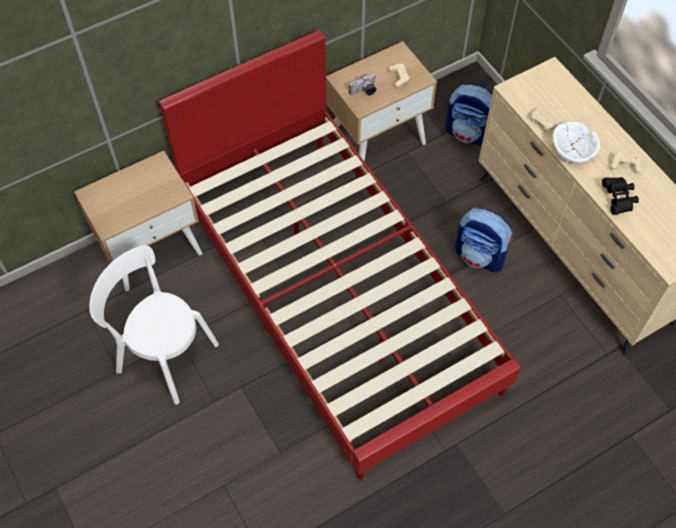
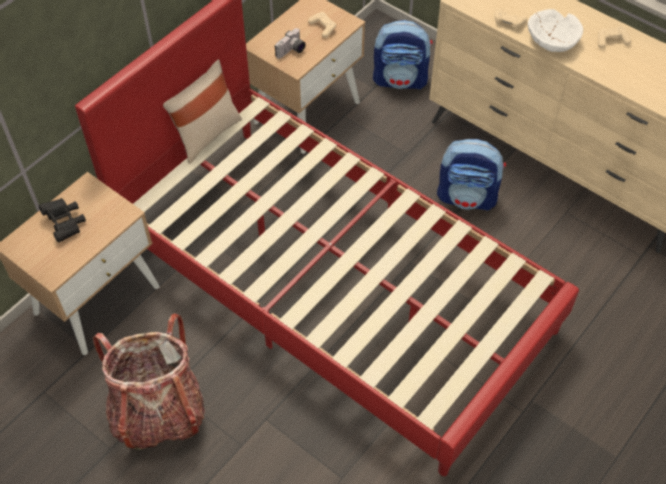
camera: 20 degrees left, 5 degrees down
white chair [89,245,219,405] -> backpack [92,313,205,450]
black binoculars [602,177,639,215] -> black binoculars moved to [39,198,86,242]
none -> beige pillow [163,59,242,164]

